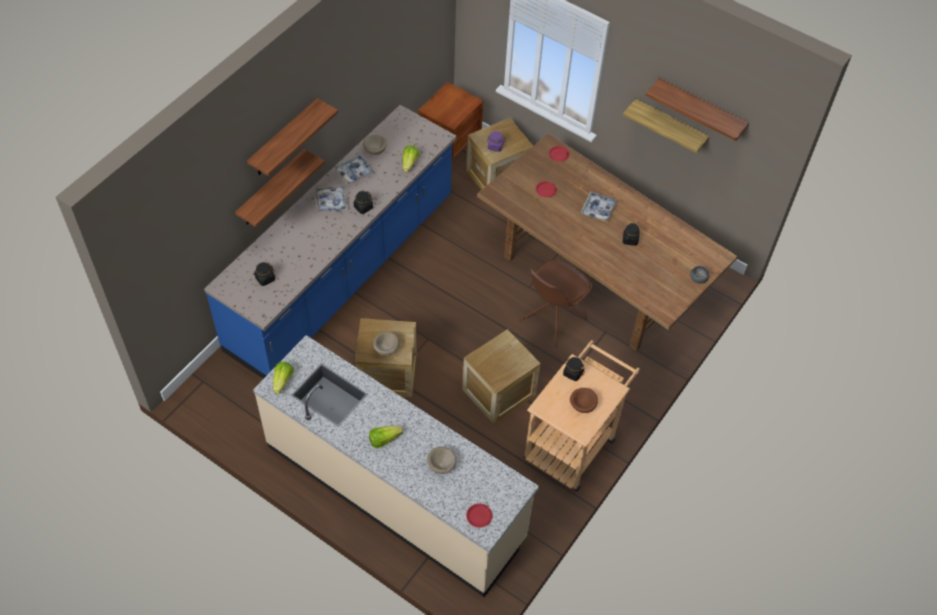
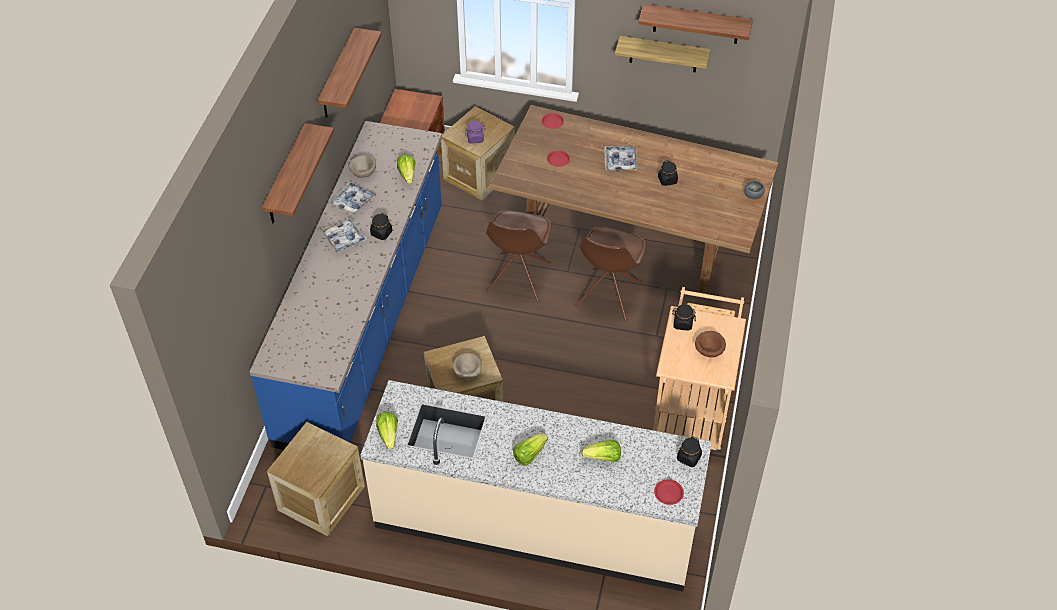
camera: 20 degrees left, 5 degrees down
shelf [235,149,325,227] -> shelf moved to [318,28,382,118]
black jar [253,262,275,286] -> black jar moved to [677,436,702,467]
beige bowl [427,447,456,474] -> lettuce [581,440,621,462]
crate [462,329,541,424] -> crate moved to [267,422,365,536]
none -> brown chair [486,210,551,301]

